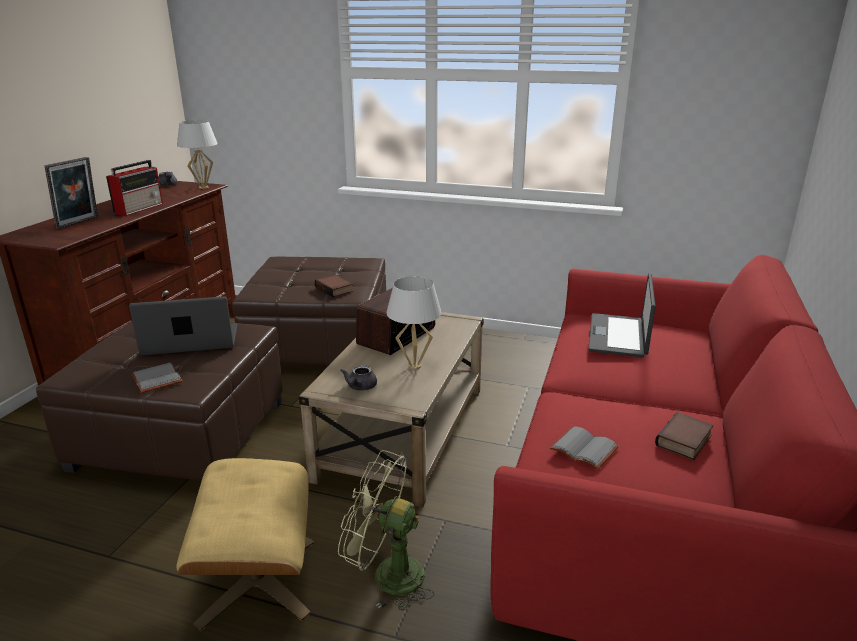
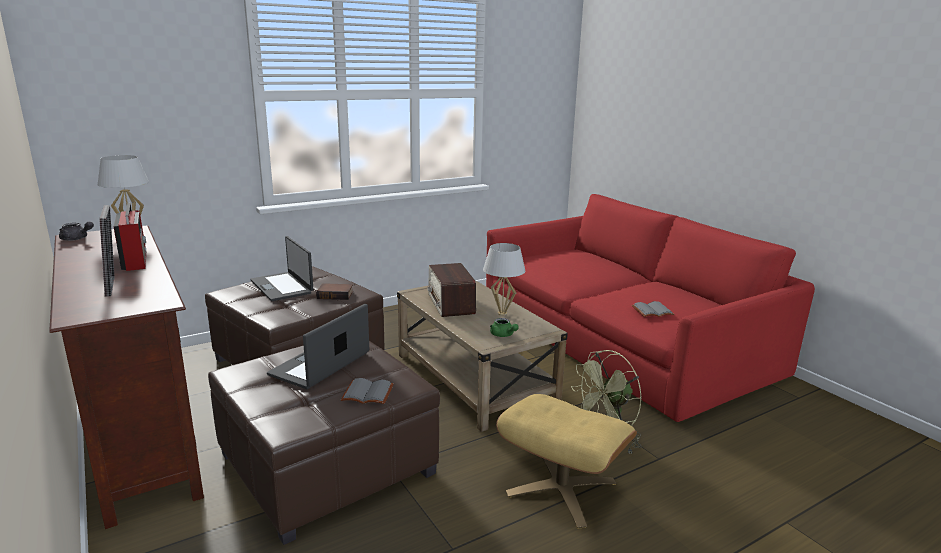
camera: 50 degrees left, 5 degrees down
grey teapot [340,365,377,391] -> green teapot [490,318,519,337]
laptop [588,273,656,358] -> laptop moved to [251,236,314,301]
book [655,412,714,460] -> none

